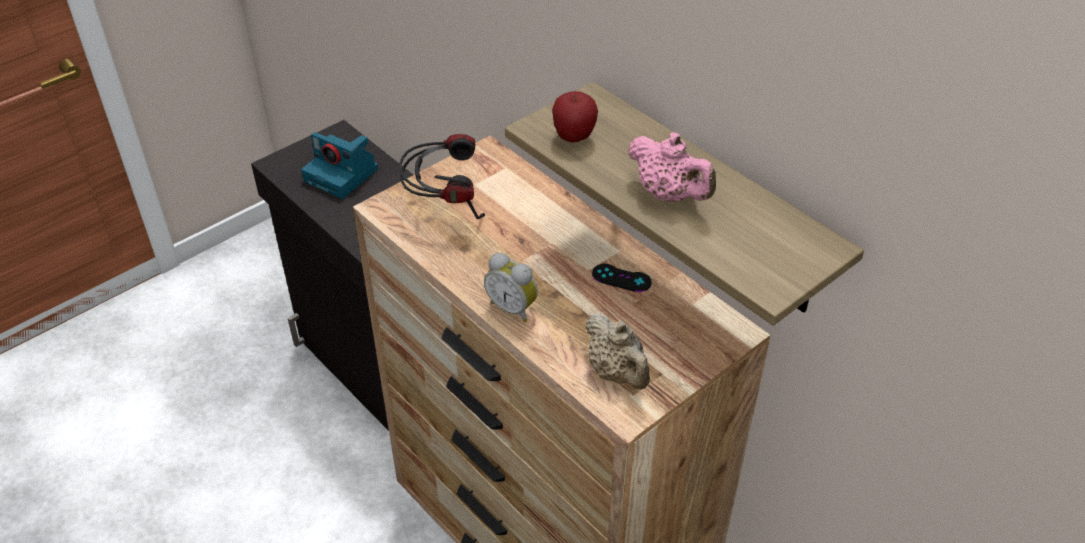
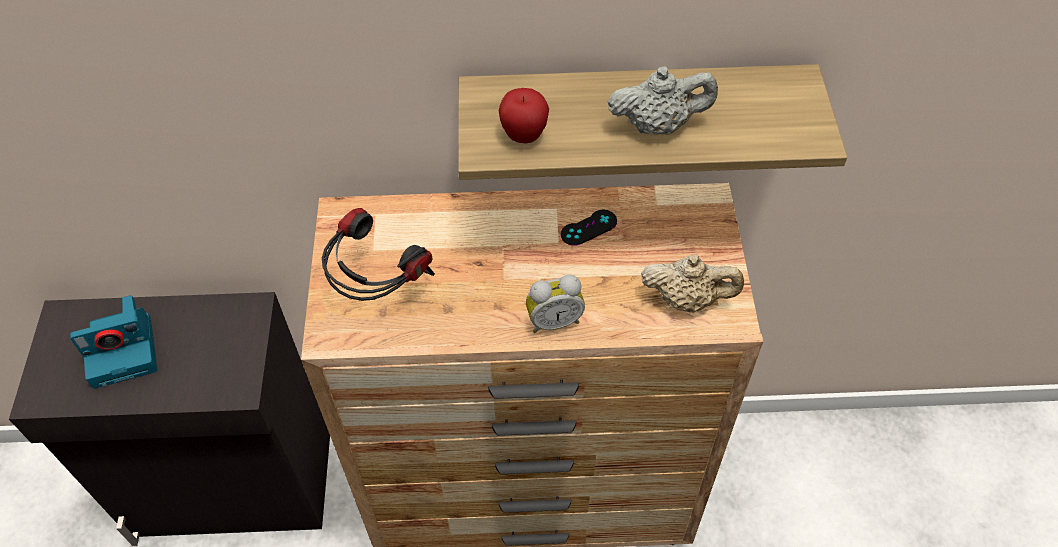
camera: 50 degrees left, 10 degrees up
pink teapot [628,132,716,201] -> grey teapot [608,66,718,134]

